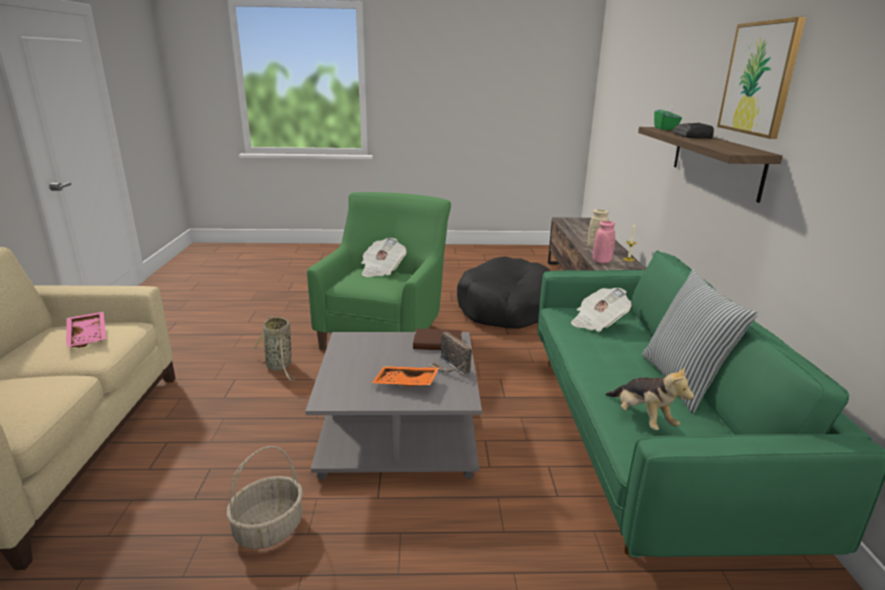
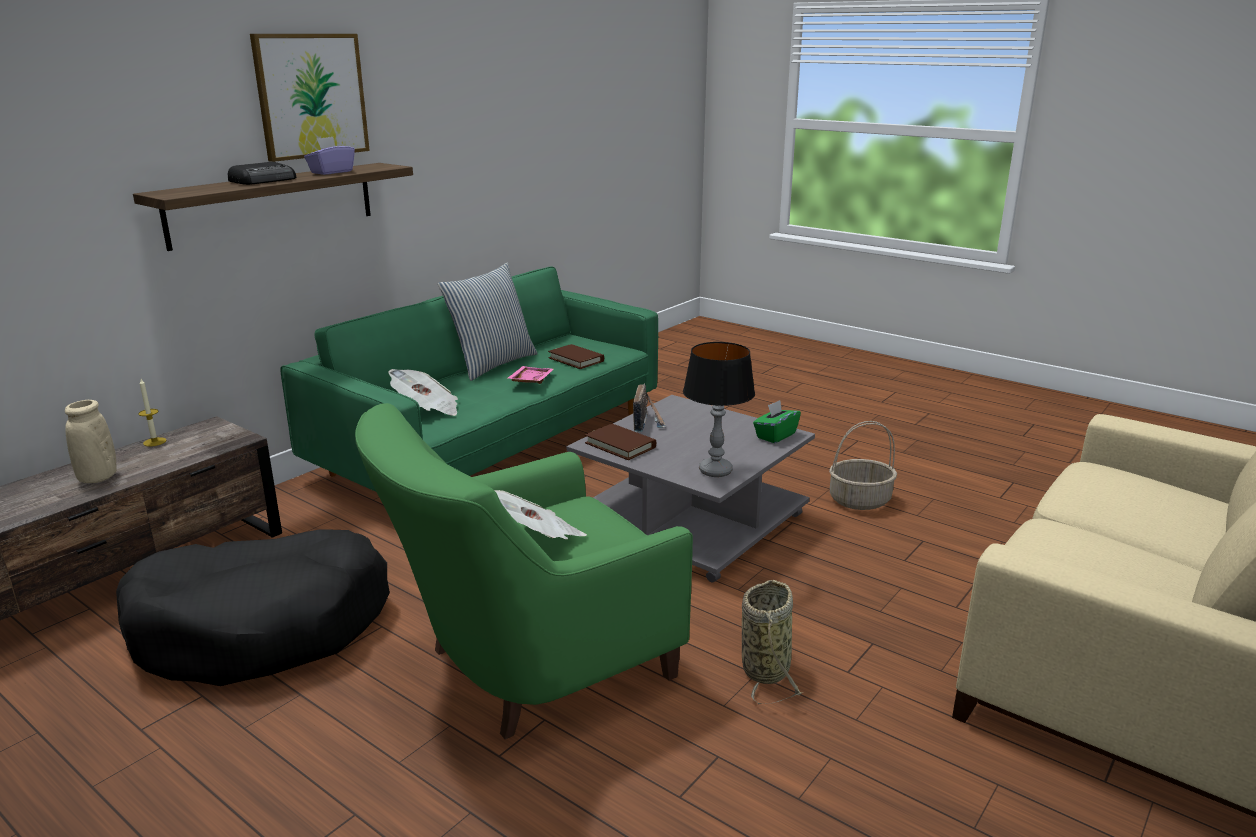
camera: 140 degrees left, 0 degrees up
pink tray [66,311,106,348] -> pink tray moved to [507,366,554,384]
orange tray [372,366,439,387] -> none
pink vase [593,221,615,263] -> none
plush toy [605,366,694,430] -> brown book [548,344,604,369]
green tissue box [654,104,682,130] -> green tissue box moved to [753,400,801,443]
none -> purple tissue box [304,137,355,175]
none -> table lamp [683,342,755,477]

